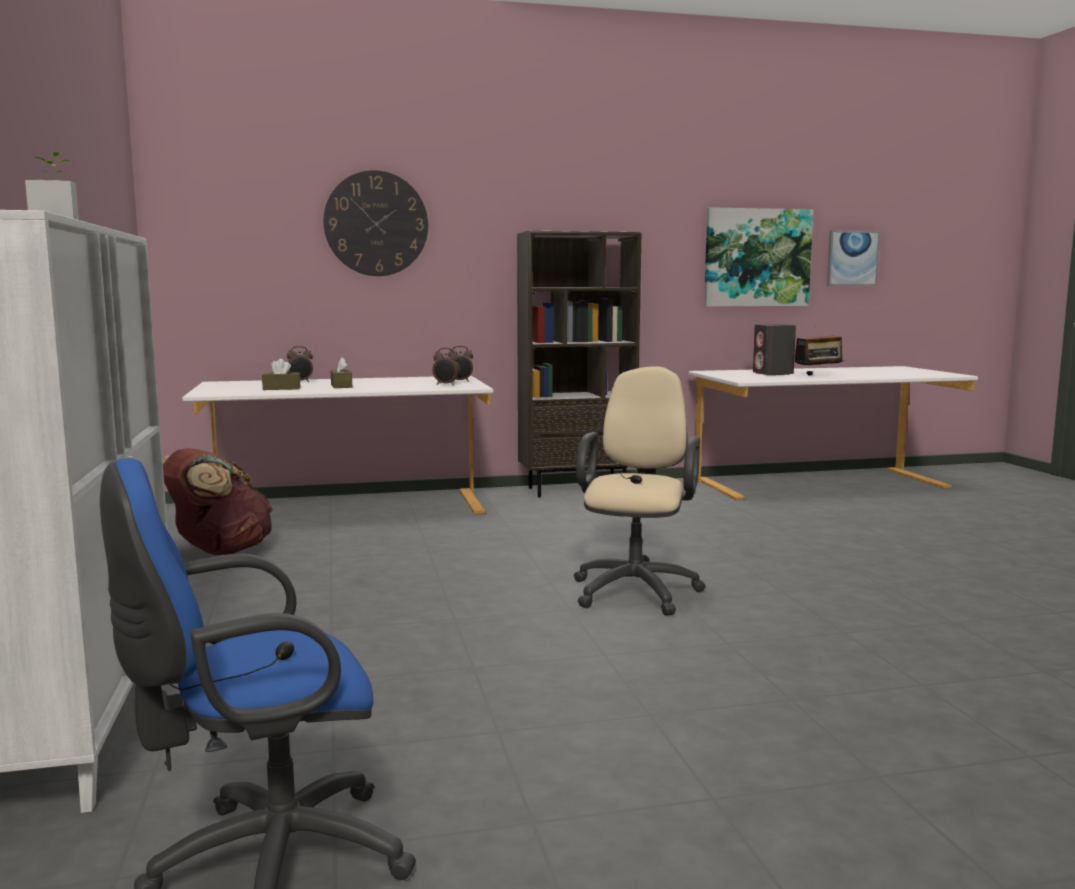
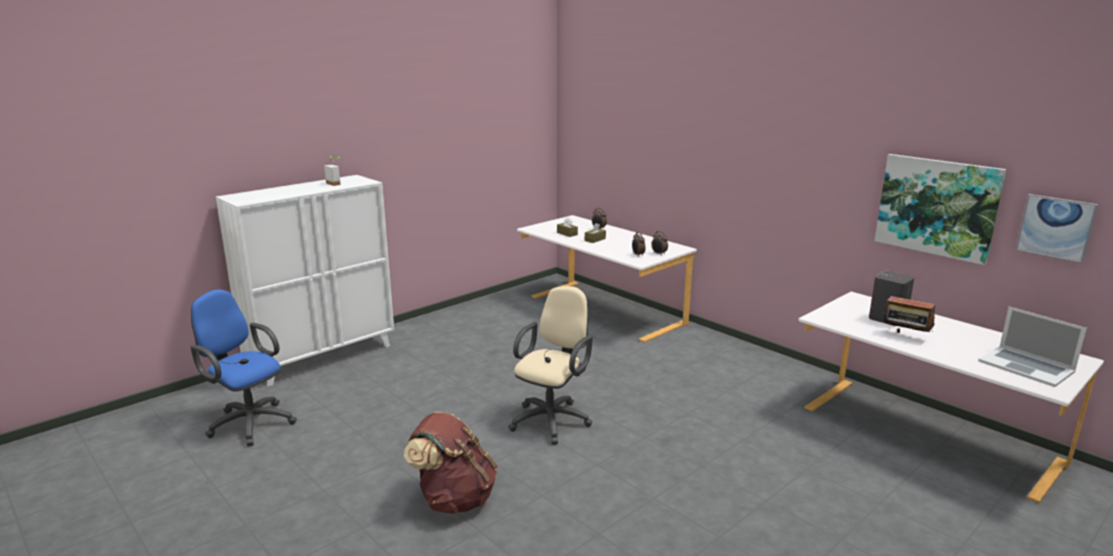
camera: 60 degrees right, 10 degrees up
brown backpack [162,448,273,555] -> brown backpack moved to [404,412,497,514]
wall clock [324,170,428,276] -> none
brown bookcase [517,231,642,498] -> none
beige office chair [574,366,705,616] -> beige office chair turned 45 degrees counterclockwise [508,286,593,445]
none -> laptop [978,306,1087,387]

